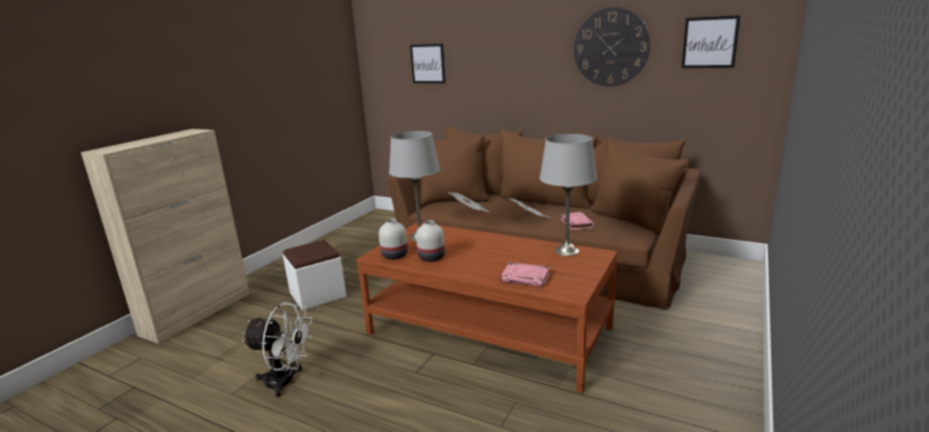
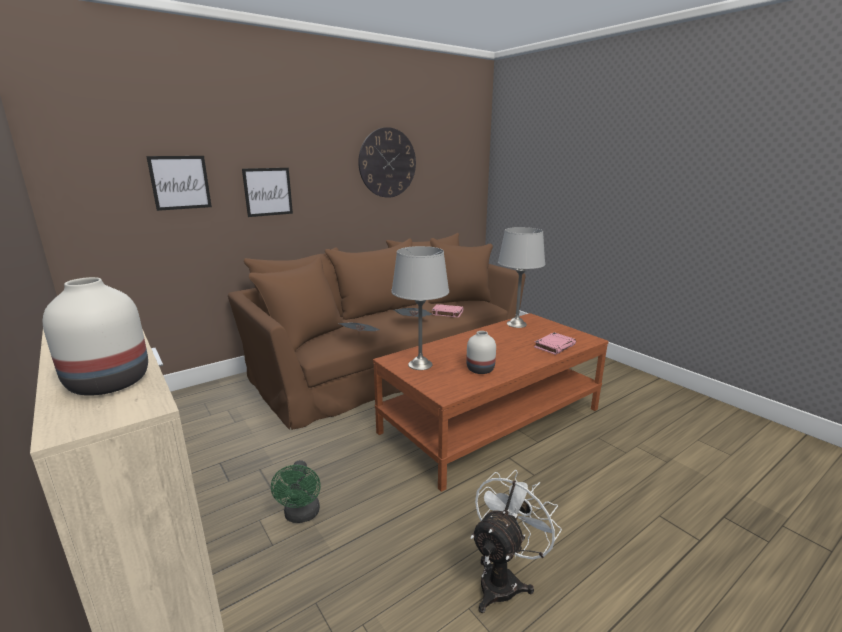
camera: 65 degrees left, 0 degrees up
white ottoman [283,240,347,310] -> green fan [271,460,321,523]
white vase [379,219,408,260] -> white vase moved to [43,277,148,396]
picture [682,15,741,68] -> picture moved to [242,168,293,217]

